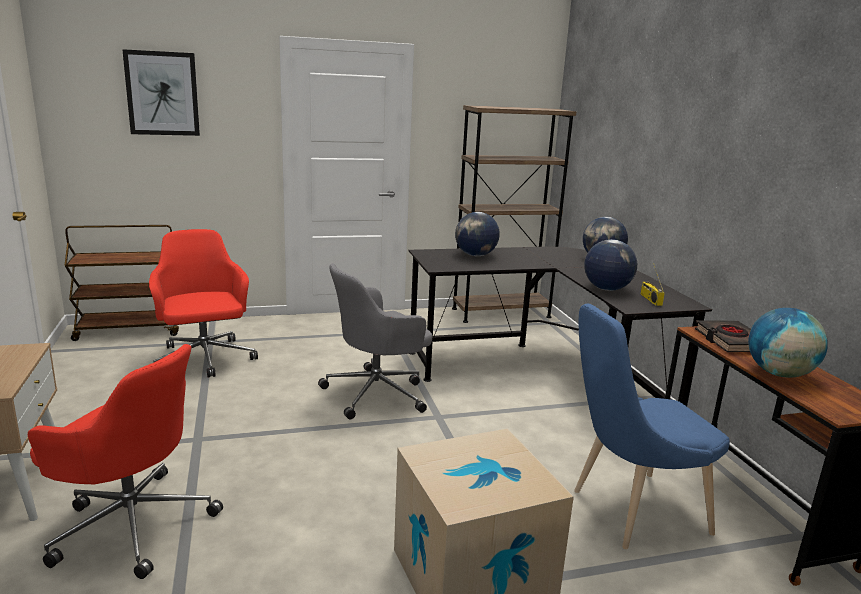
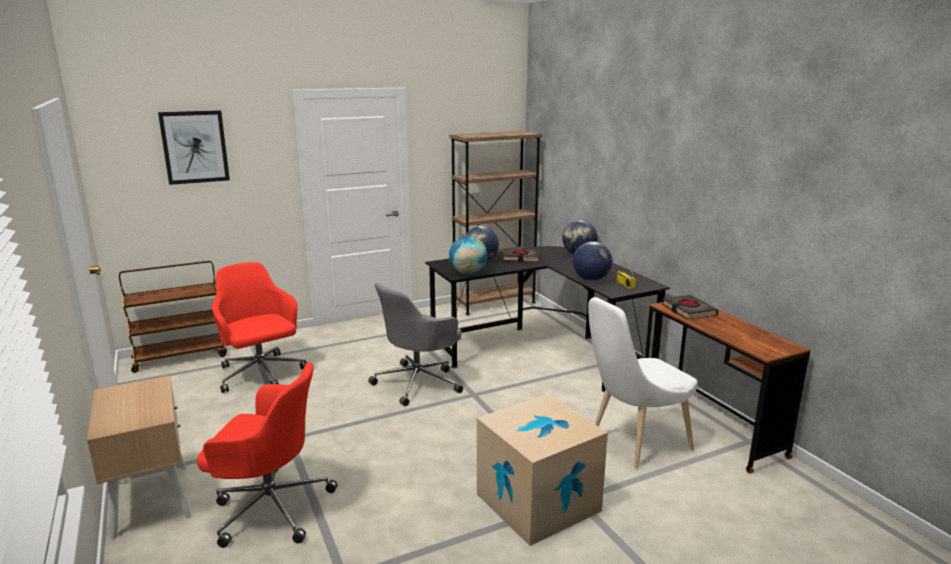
camera: 10 degrees left, 0 degrees up
blue chair [574,304,730,549] -> white chair [588,297,698,468]
globe [748,308,828,378] -> globe moved to [449,236,487,274]
none -> black book [503,248,539,262]

